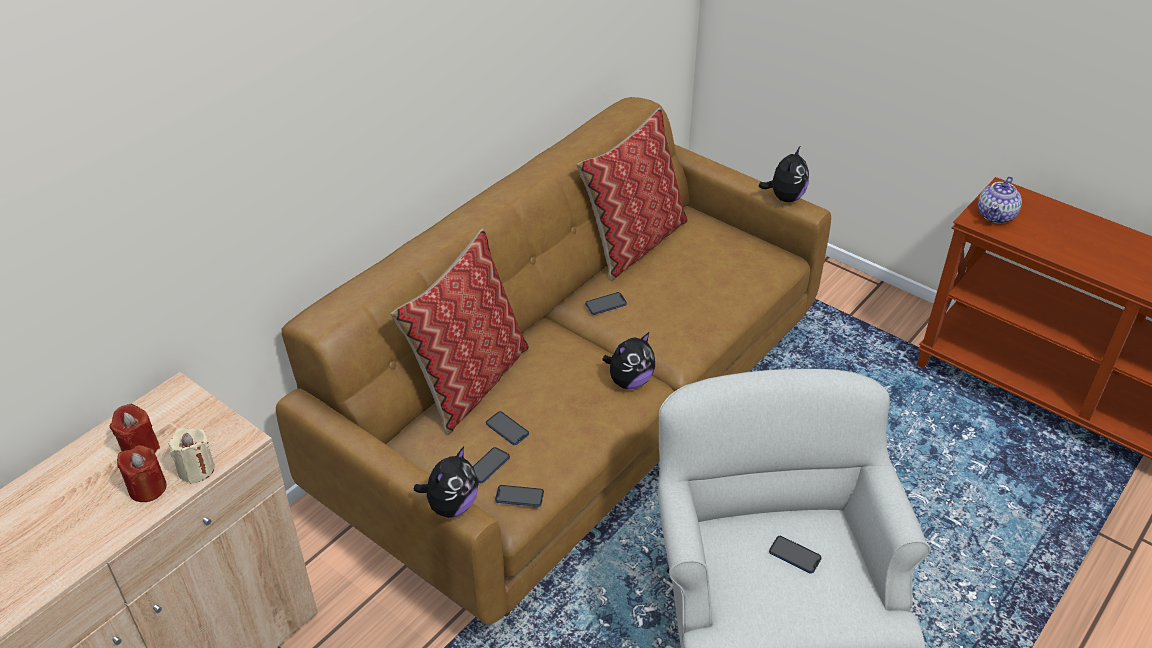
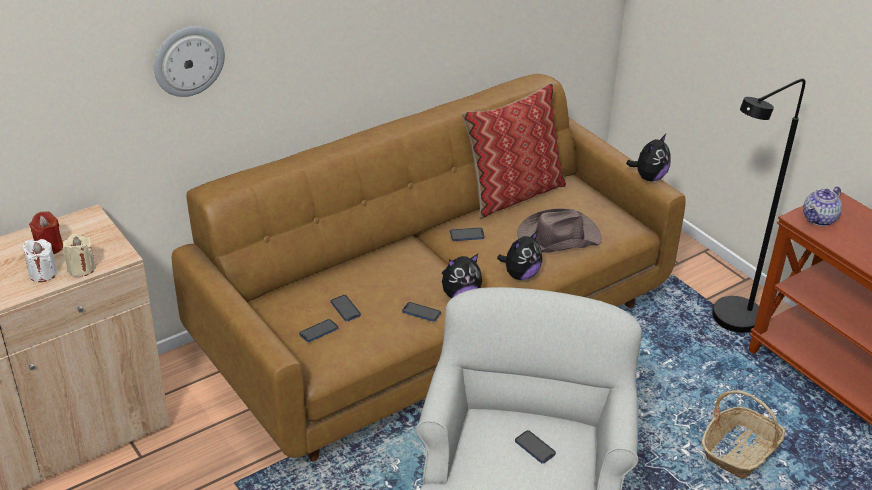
camera: 15 degrees right, 5 degrees down
red candle [117,445,167,502] -> white candle [22,239,58,282]
pillow [390,228,529,436] -> none
plush toy [414,447,479,518] -> plush toy moved to [497,231,542,280]
phone [495,485,544,507] -> phone moved to [402,302,441,322]
none -> wall clock [154,26,225,97]
none -> brown hat [517,208,602,253]
none -> basket [702,390,785,479]
none -> black floor lamp [712,79,805,333]

